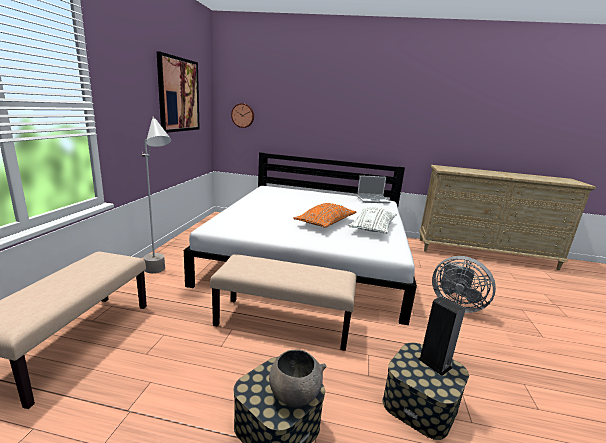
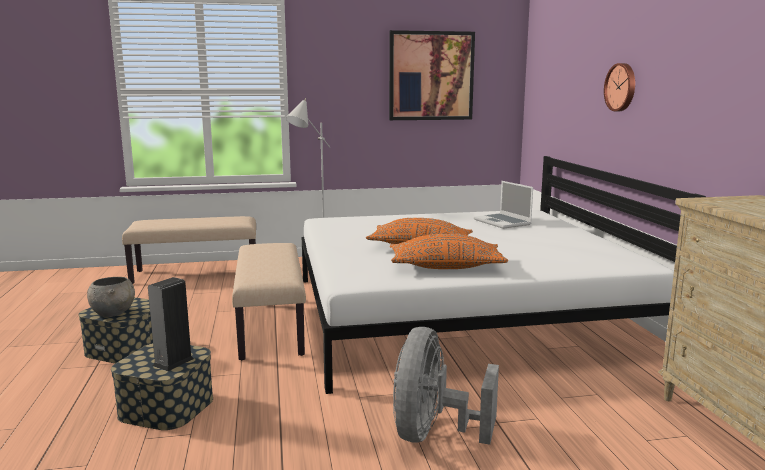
camera: 70 degrees right, 5 degrees down
wall clock [231,103,254,128] -> wall clock moved to [604,63,635,111]
white pillow [349,207,397,234] -> orange pillow [390,234,508,269]
laptop [357,175,390,204] -> laptop moved to [474,181,533,229]

